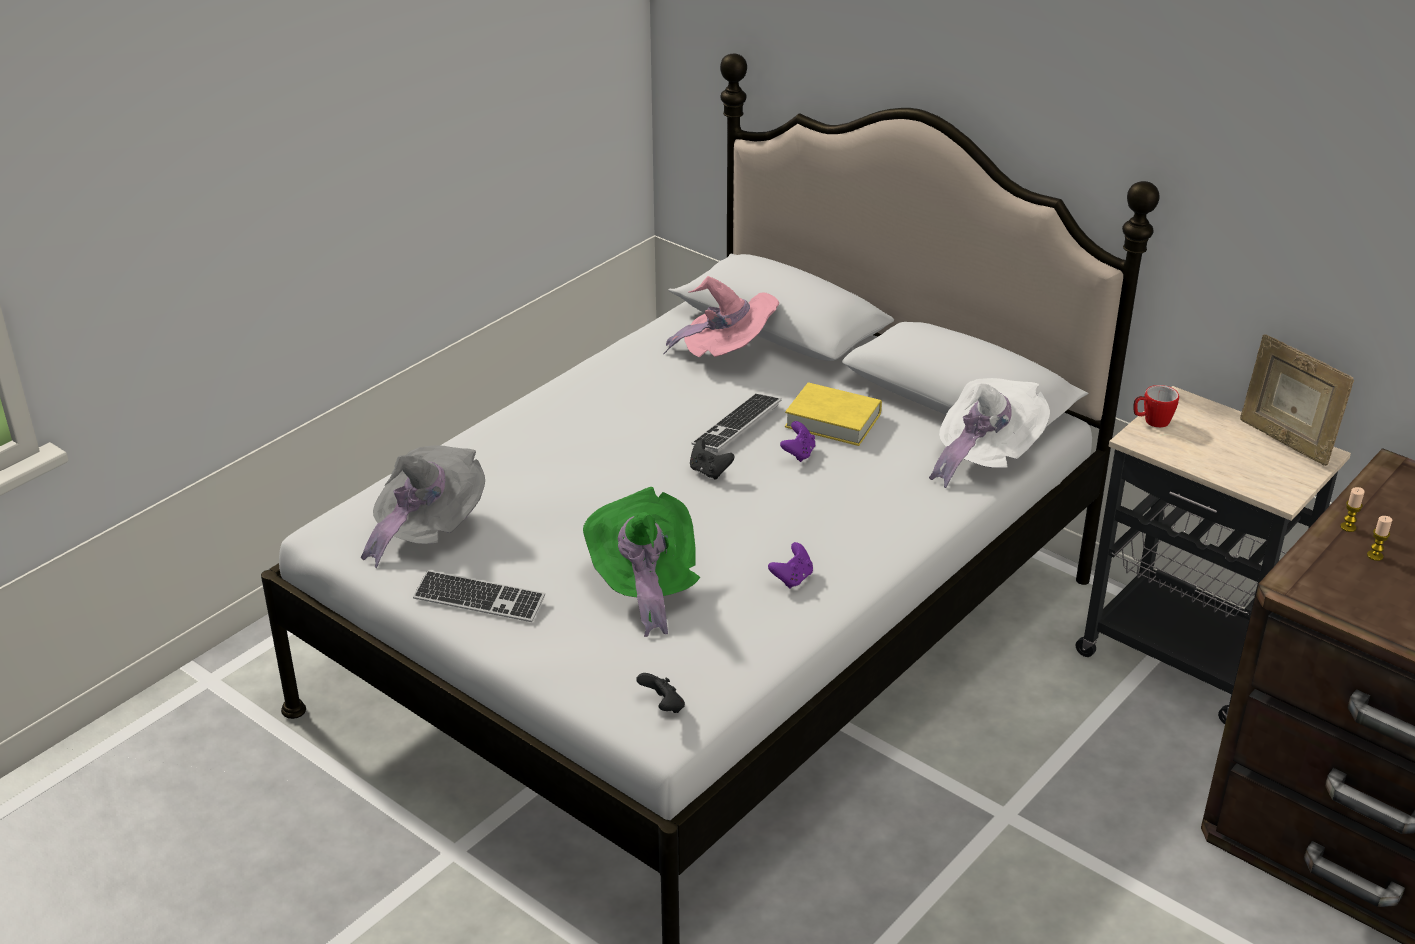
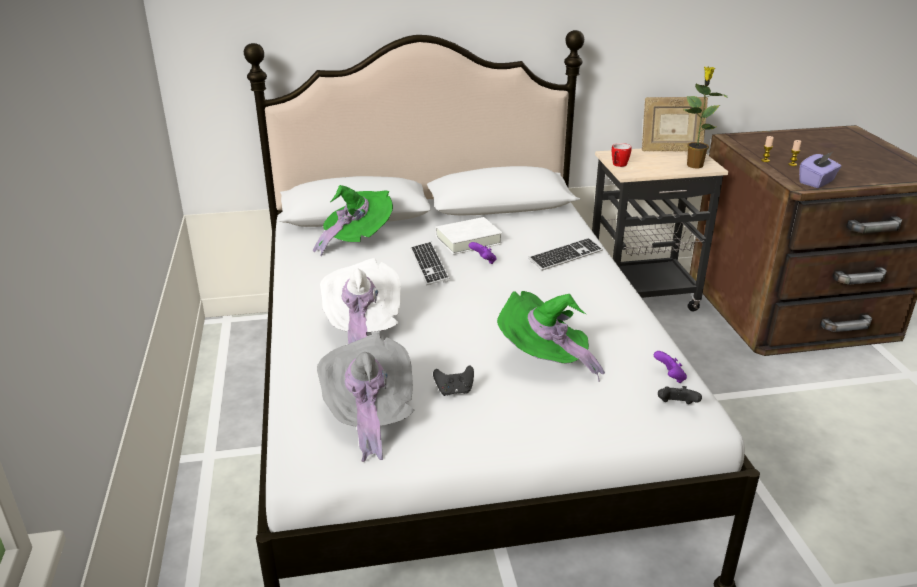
camera: 50 degrees left, 5 degrees down
keyboard [413,570,545,622] -> keyboard moved to [528,238,603,271]
pink hat [664,276,779,358] -> green hat [313,185,393,256]
black game controller [690,439,734,480] -> black game controller moved to [433,365,474,396]
purple game controller [768,542,813,589] -> purple game controller moved to [654,351,687,383]
yellow book [785,383,882,446] -> white book [435,217,502,255]
white hat [929,378,1050,488] -> white hat moved to [320,258,401,344]
none -> potted plant [684,67,728,169]
none -> purple tissue box [799,152,842,188]

